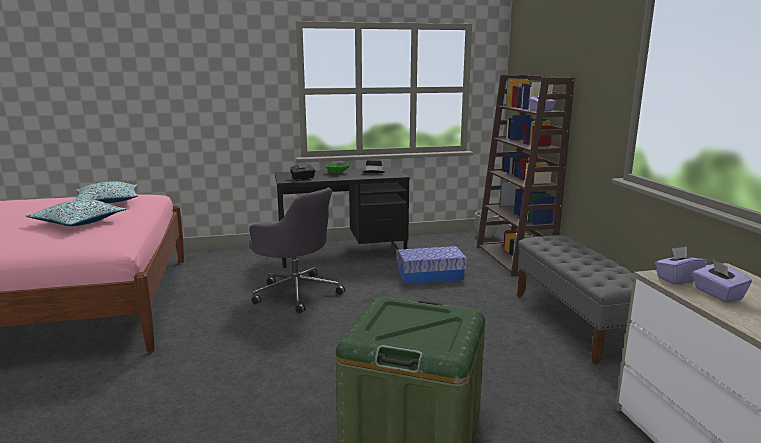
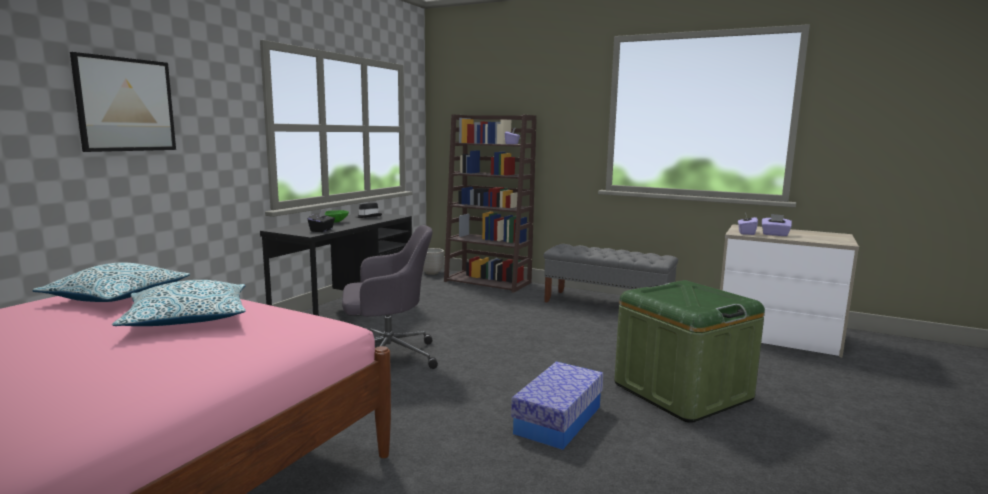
camera: 50 degrees left, 5 degrees down
storage box [397,246,467,284] -> storage box moved to [511,361,604,450]
none -> picture [70,52,176,152]

